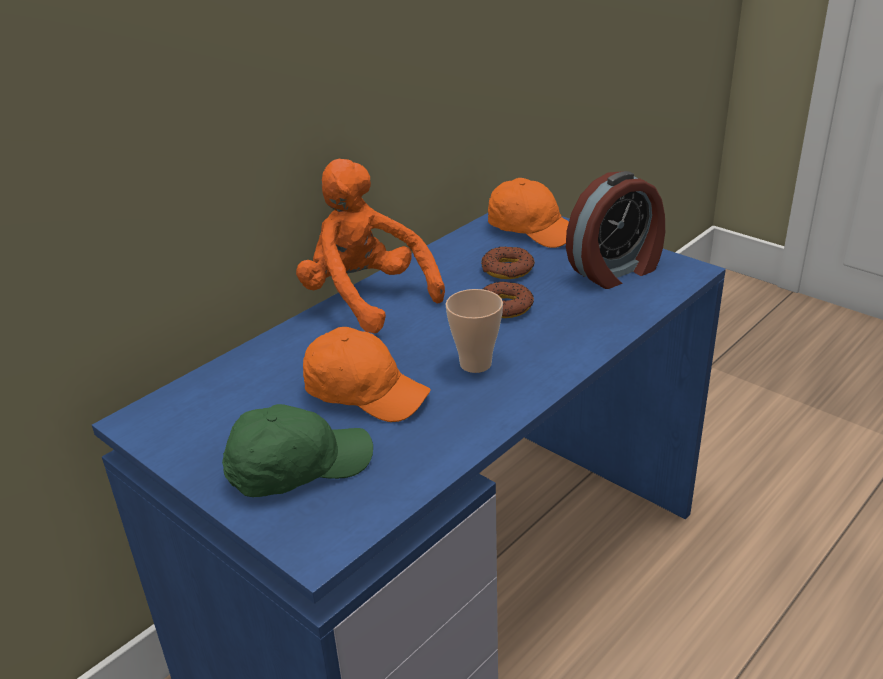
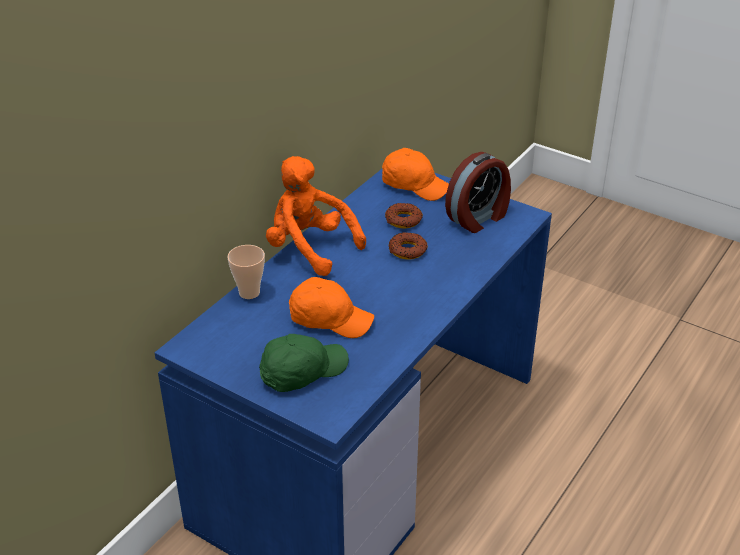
camera: 10 degrees left, 5 degrees up
cup [445,289,503,373] -> cup moved to [227,245,265,299]

